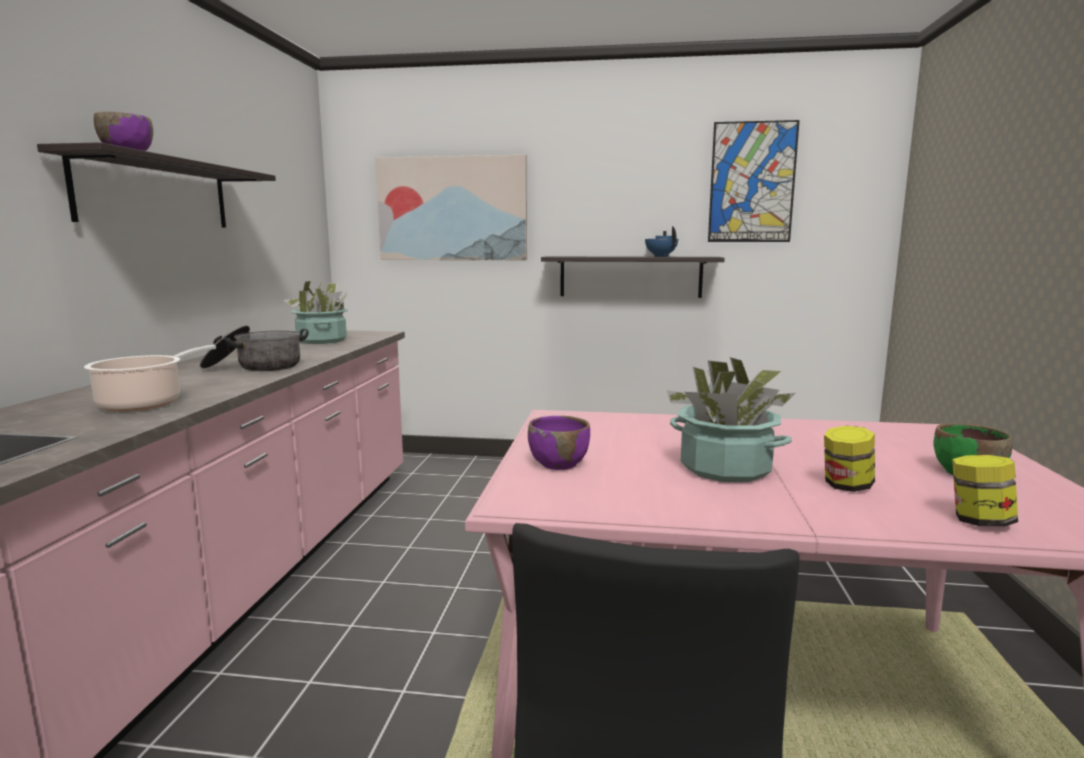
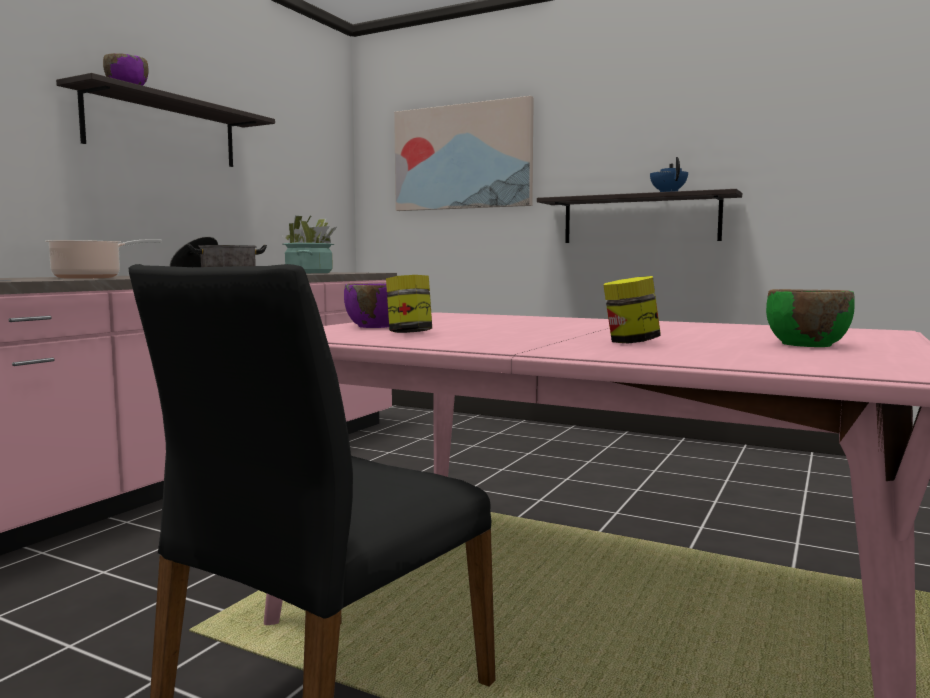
camera: 20 degrees right, 5 degrees down
potted plant [667,357,795,482] -> none
picture [708,120,800,242] -> none
jar [952,455,1018,527] -> jar moved to [386,275,432,333]

